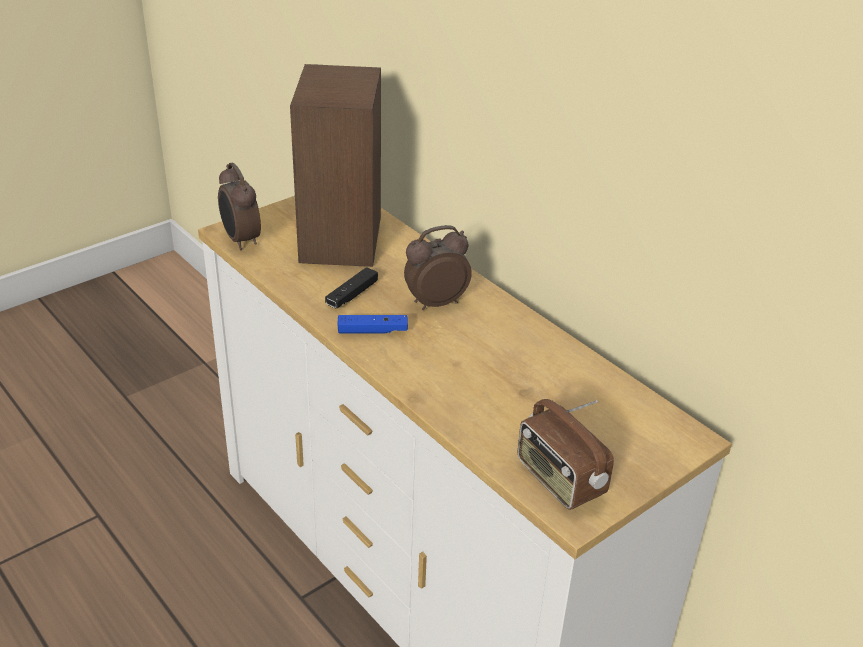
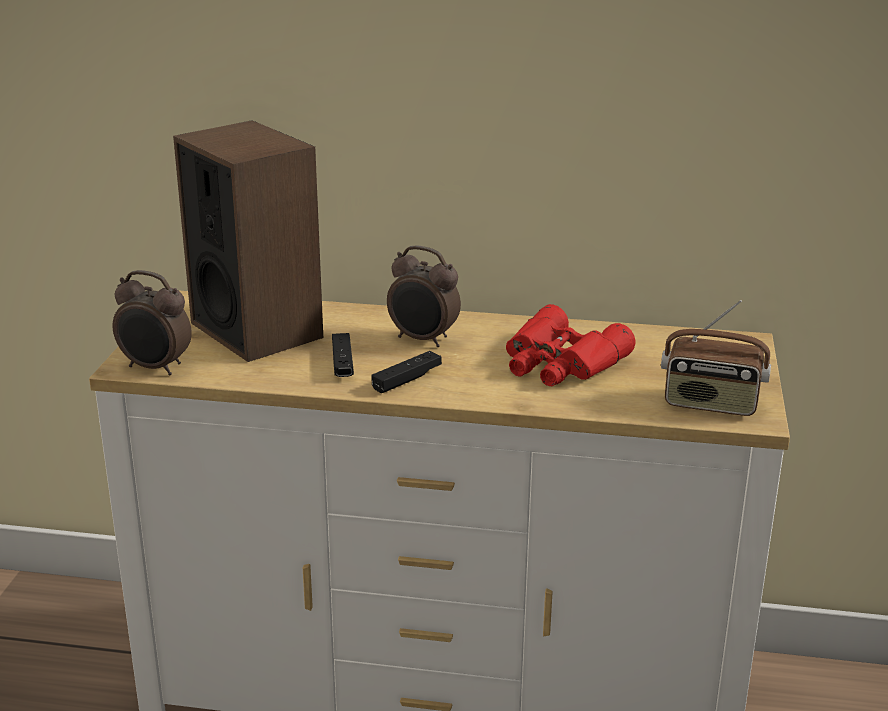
camera: 40 degrees left, 10 degrees down
blue game controller [338,315,408,334] -> black game controller [371,351,442,393]
alarm clock [404,225,472,310] -> alarm clock turned 90 degrees counterclockwise [387,245,461,347]
none -> red binoculars [506,304,635,386]

